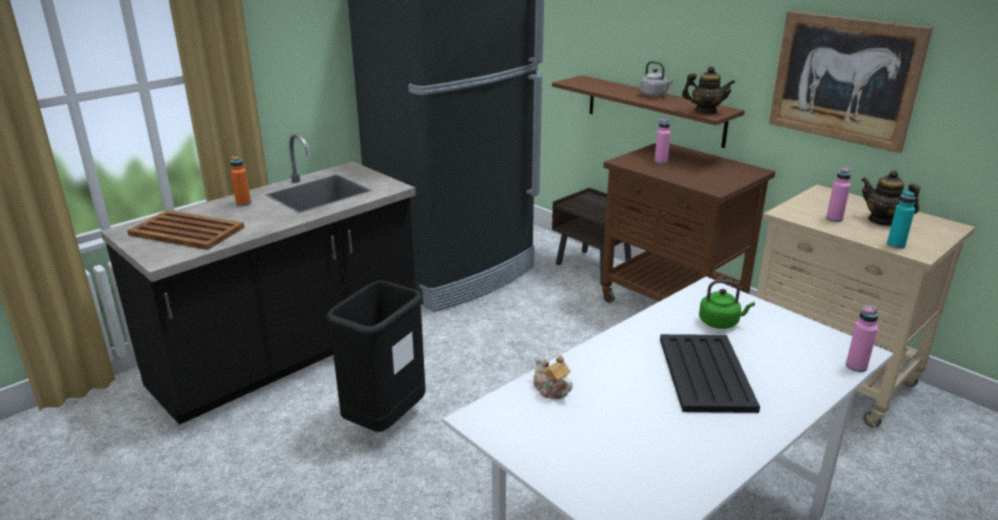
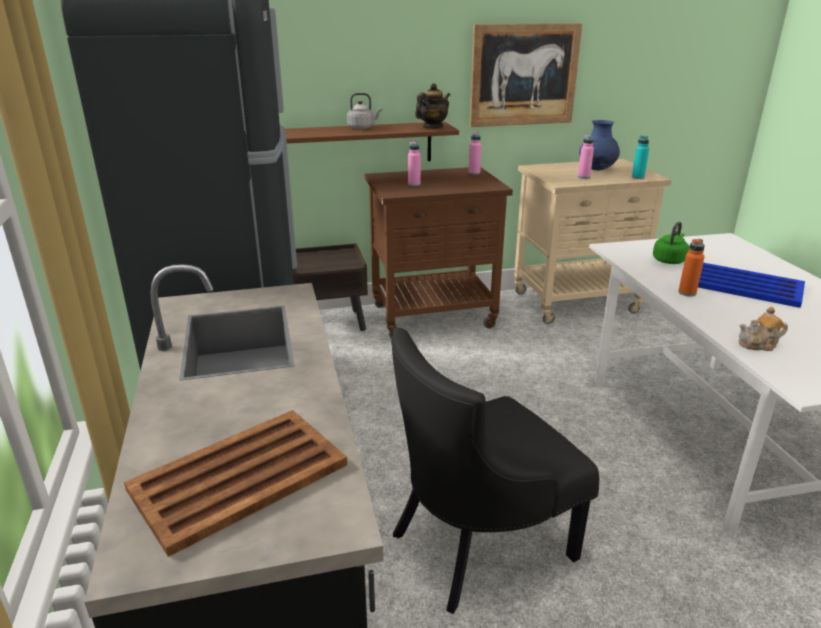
camera: 60 degrees left, 0 degrees up
orange bottle [230,156,251,206] -> orange bottle moved to [678,239,704,297]
black trash can [326,281,426,432] -> black chair [391,327,599,614]
black tray [660,334,760,413] -> blue tray [698,263,805,308]
pink bottle [846,307,878,372] -> pink bottle moved to [468,132,482,175]
teapot [861,170,920,226] -> blue vase [579,120,620,170]

